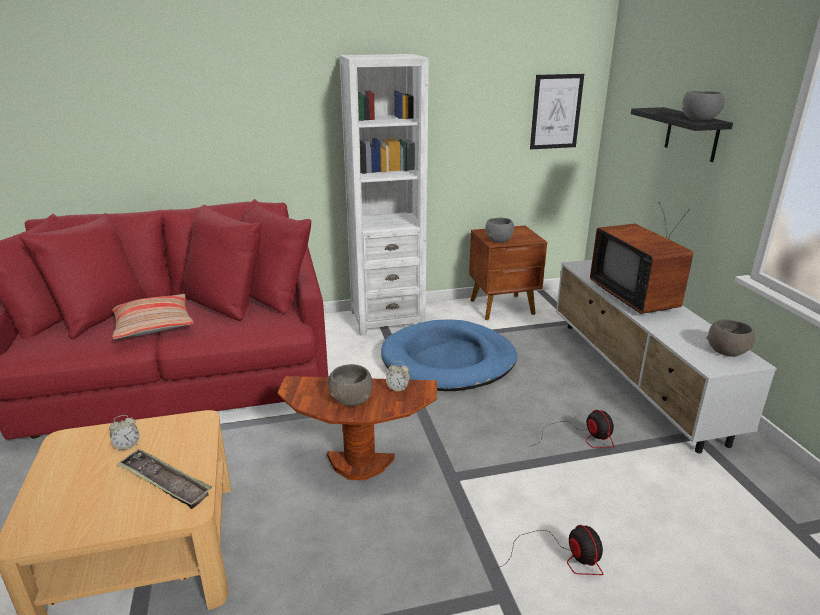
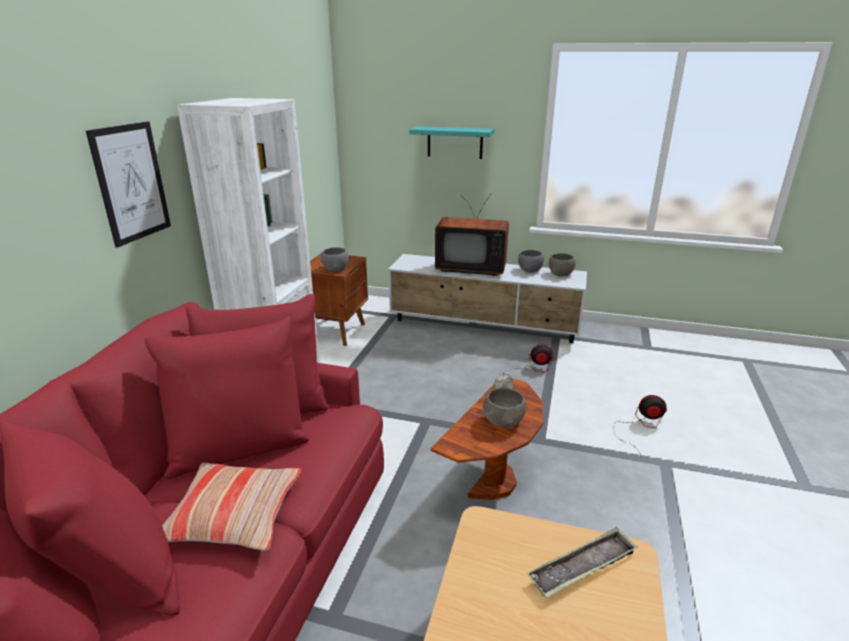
camera: 60 degrees left, 0 degrees up
alarm clock [109,415,140,452] -> none
blue dog bed [381,319,517,391] -> none
picture [530,74,584,149] -> picture moved to [86,121,171,248]
black shelf [631,107,733,162] -> turquoise shelf [409,126,494,159]
grey bowl [682,91,724,121] -> grey bowl moved to [518,250,544,273]

